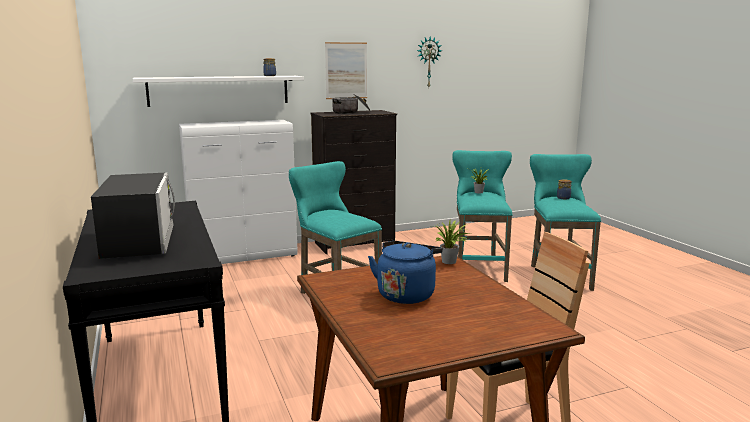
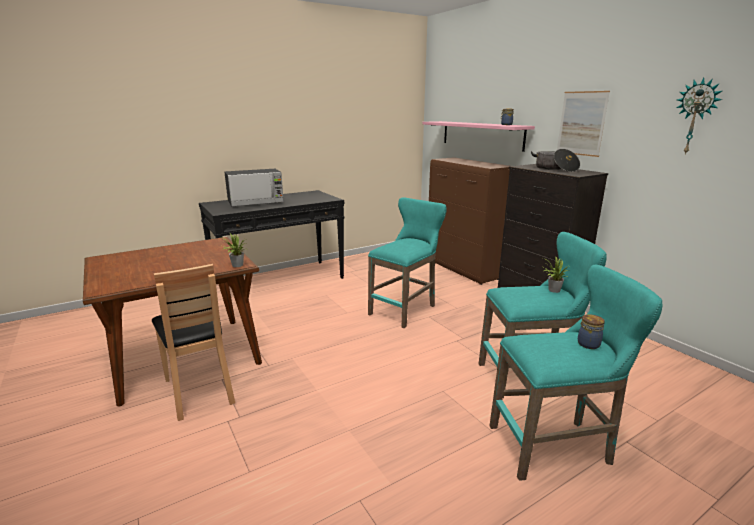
camera: 80 degrees right, 5 degrees up
white shelf [133,76,304,107] -> pink shelf [422,121,535,152]
white cabinet [179,120,297,264] -> brown cabinet [429,157,510,285]
blue kettle [368,241,443,304] -> none

